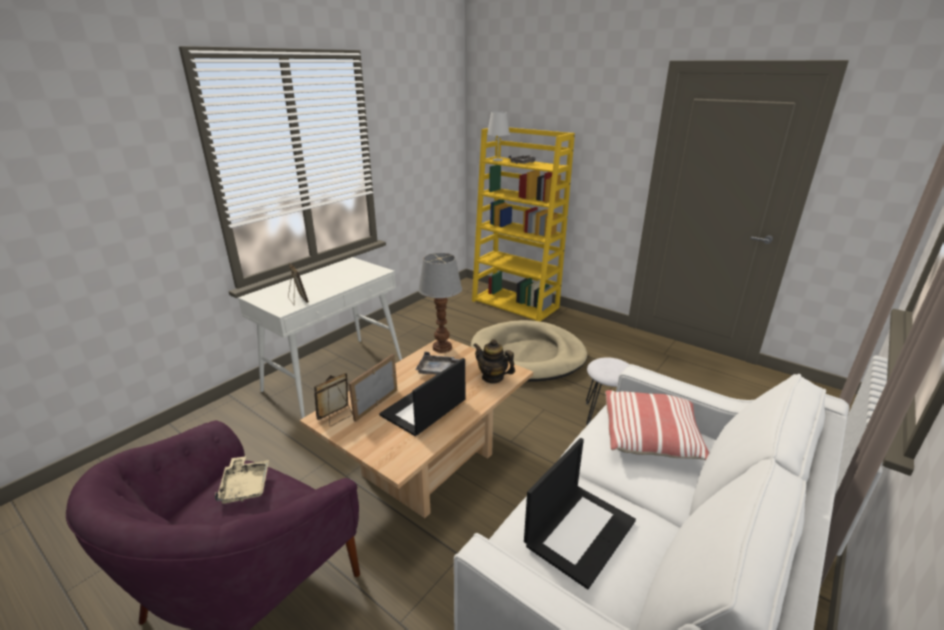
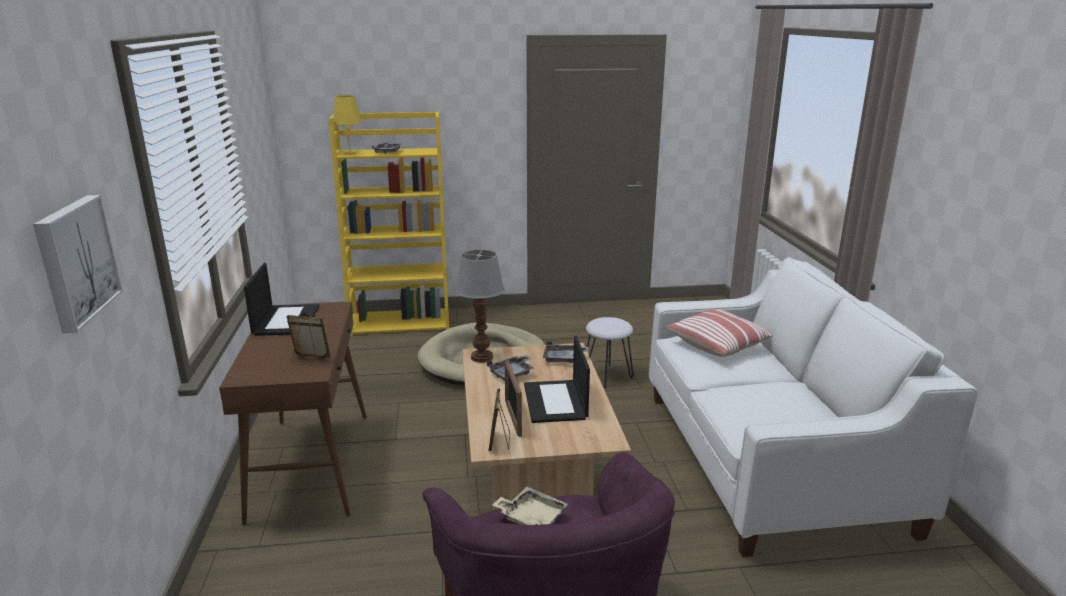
camera: 45 degrees left, 5 degrees down
white console table [238,257,402,419] -> brown console table [219,302,367,525]
teapot [473,339,515,384] -> grey tray [543,341,589,363]
white table lamp [487,111,510,161] -> yellow table lamp [334,95,362,155]
laptop [524,438,636,589] -> laptop moved to [244,263,319,336]
none -> picture [33,195,123,333]

